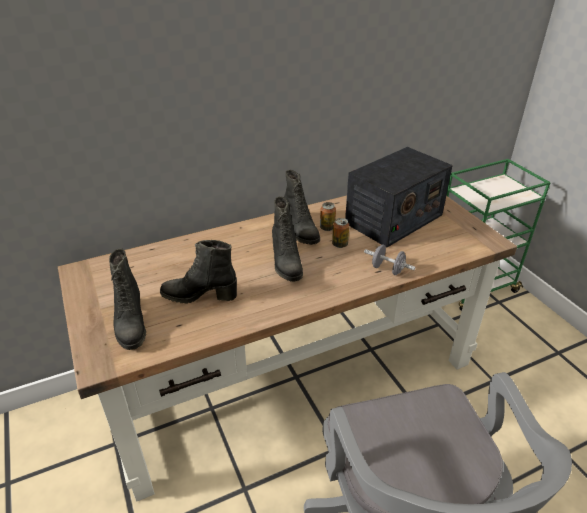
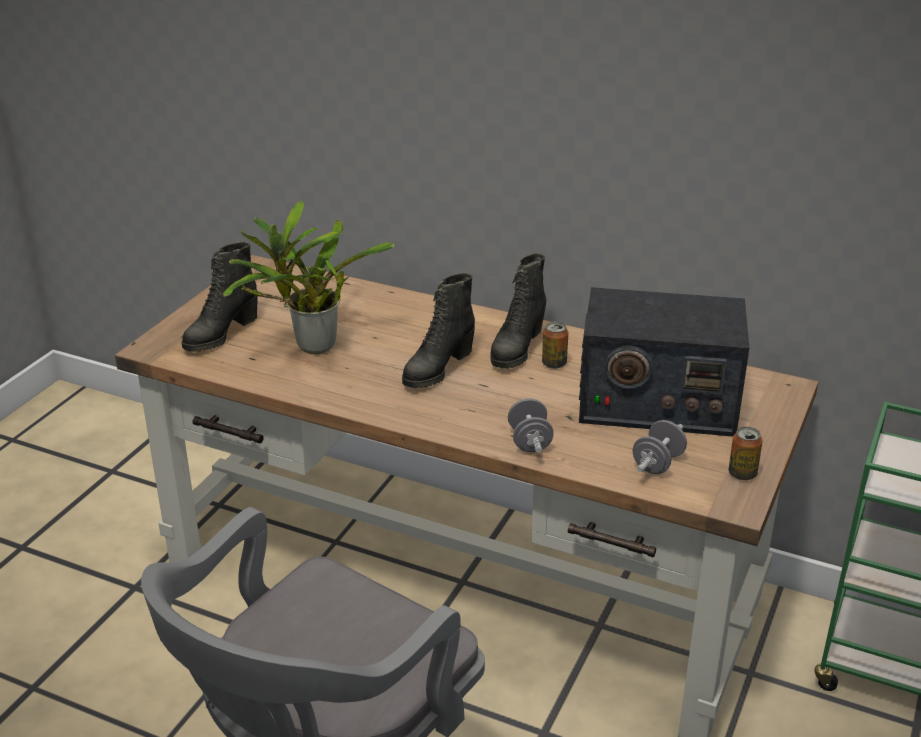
camera: 50 degrees right, 5 degrees down
black boot [160,240,237,304] -> potted plant [223,201,394,354]
can [332,218,349,248] -> can moved to [729,427,763,480]
none -> grey dumbbell [633,420,687,474]

